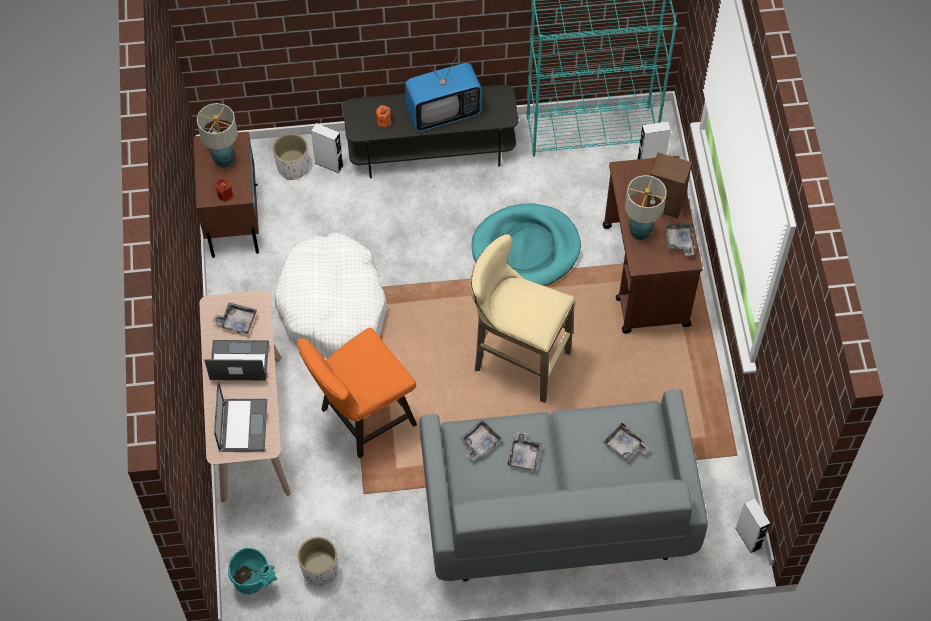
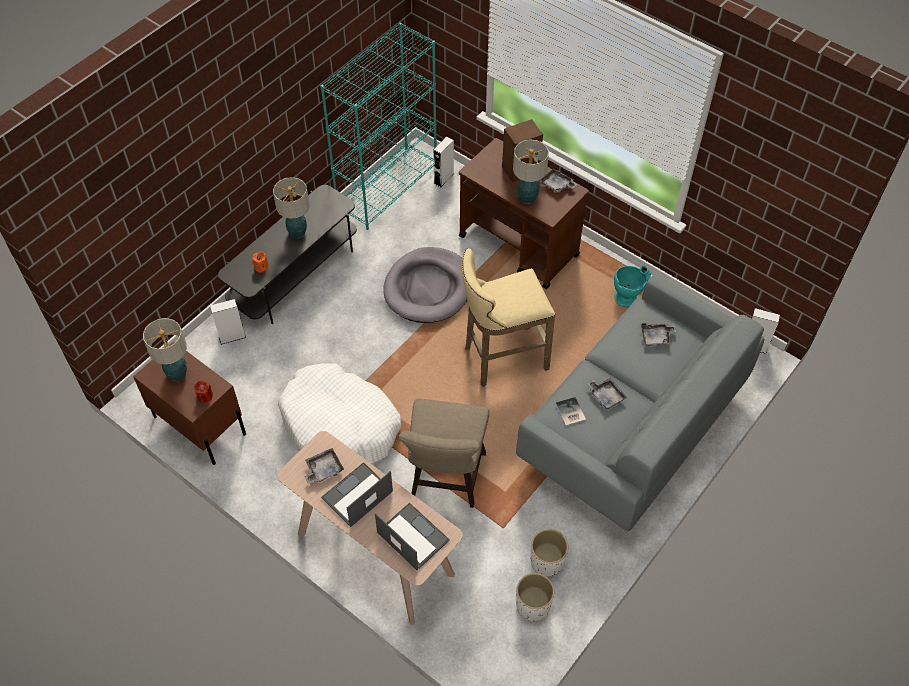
camera: 45 degrees left, 5 degrees down
turquoise vase [228,548,277,594] -> turquoise vase moved to [614,266,651,307]
white planter [273,133,309,180] -> white planter moved to [531,529,568,576]
orange stool [297,328,417,458] -> beige stool [399,399,489,508]
television [405,56,482,132] -> table lamp [273,177,310,239]
grey tray [460,420,501,461] -> book [556,397,586,426]
turquoise dog bed [472,204,581,286] -> grey dog bed [383,247,467,323]

